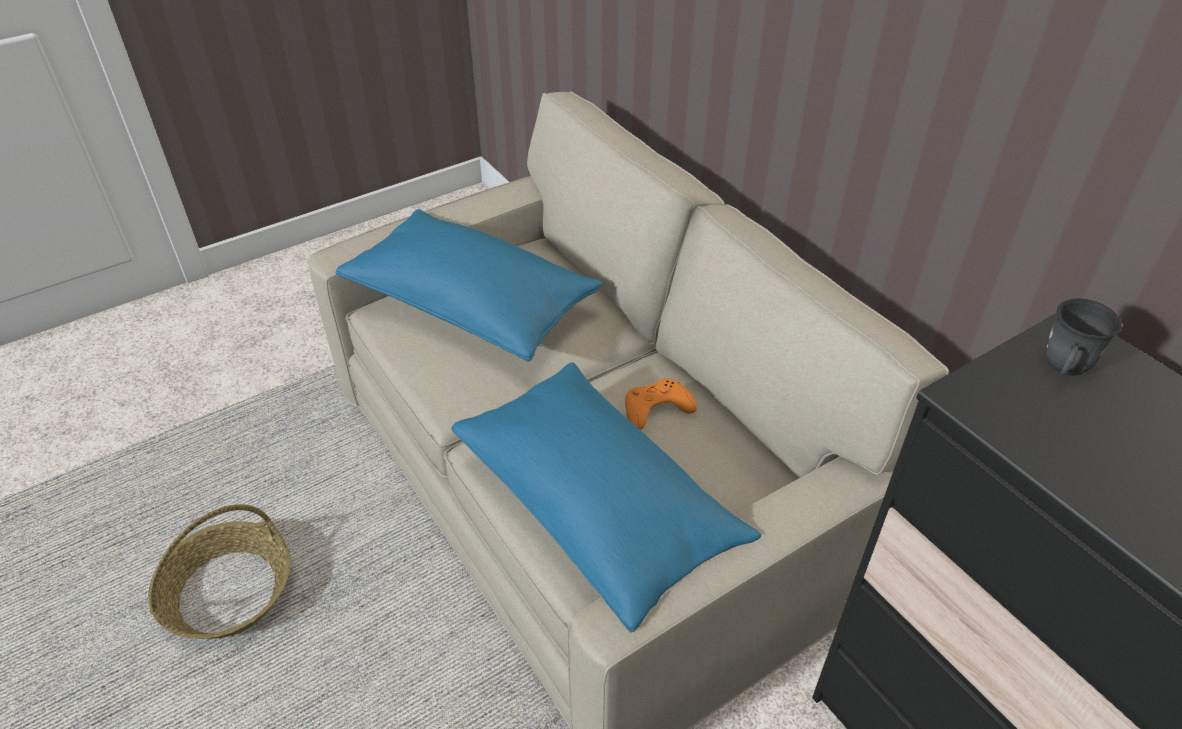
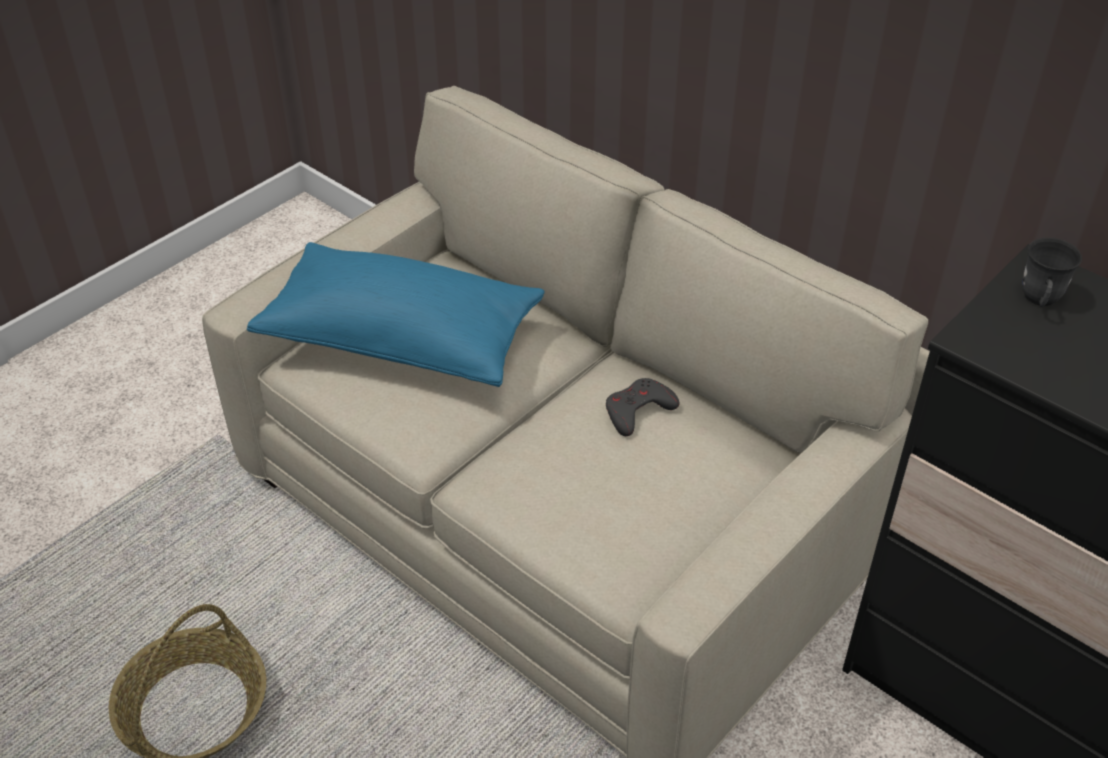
camera: 15 degrees left, 0 degrees up
blue pillow [451,362,761,633] -> none
orange game controller [625,379,697,430] -> grey game controller [606,378,680,436]

